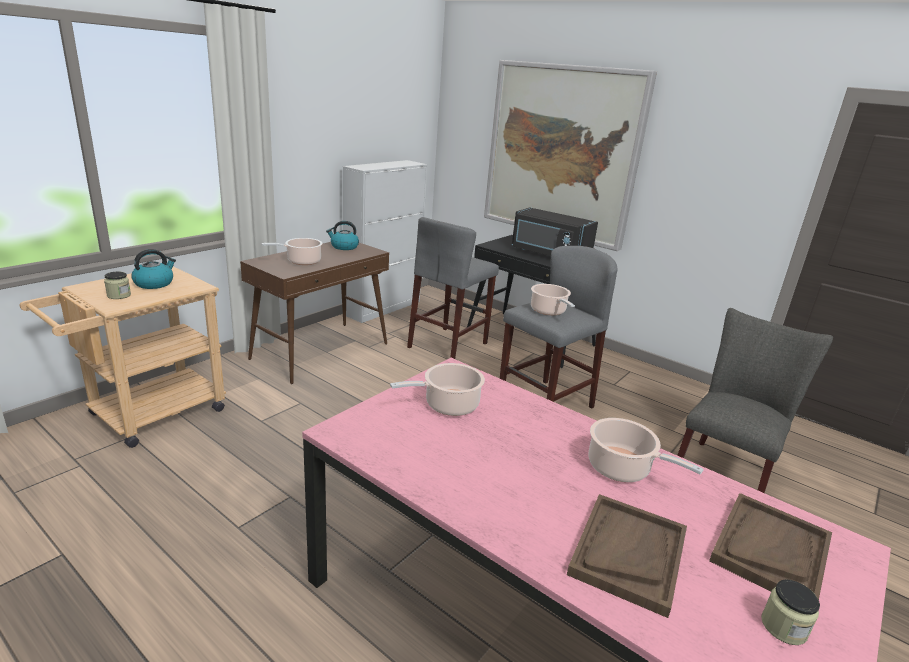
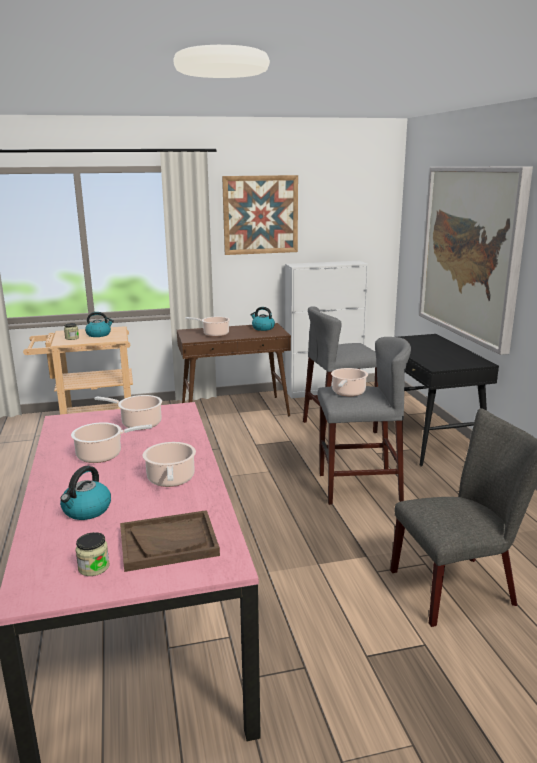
camera: 40 degrees right, 5 degrees down
black microwave [512,208,598,256] -> none
brown tray [567,494,687,618] -> kettle [60,466,111,520]
none -> cooking pot [71,422,152,463]
none -> picture [222,175,298,255]

